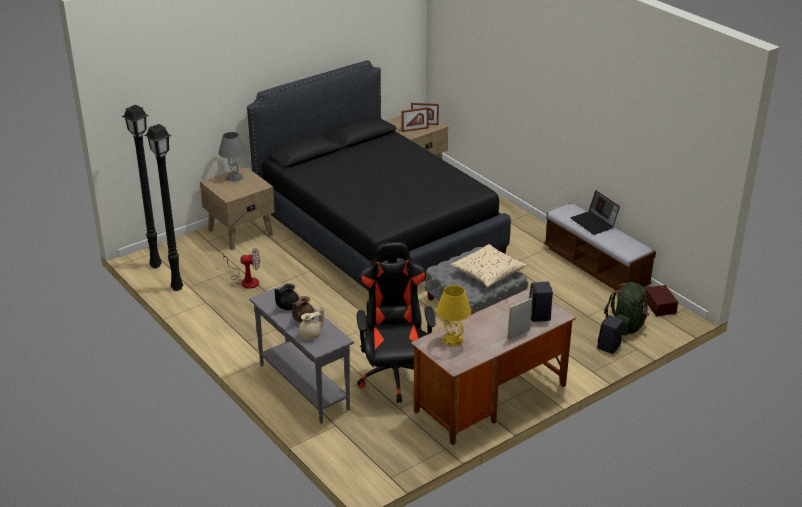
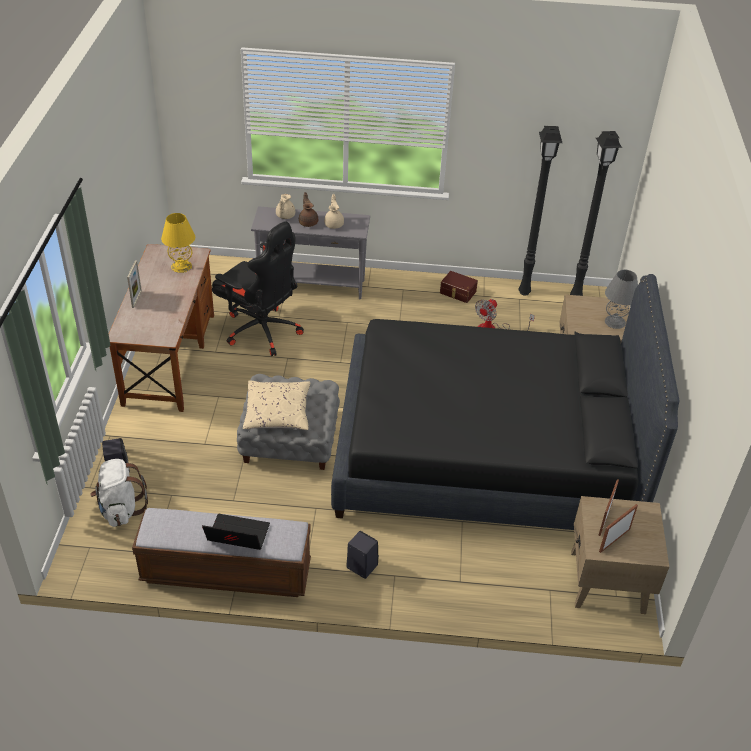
camera: 130 degrees right, 10 degrees up
black teapot [275,284,299,310] -> beige teapot [324,194,344,229]
black speaker [529,282,553,322] -> black speaker moved to [346,531,379,579]
green backpack [604,282,649,336] -> white backpack [90,459,148,527]
brown storage box [645,285,678,316] -> brown storage box moved to [440,271,478,303]

